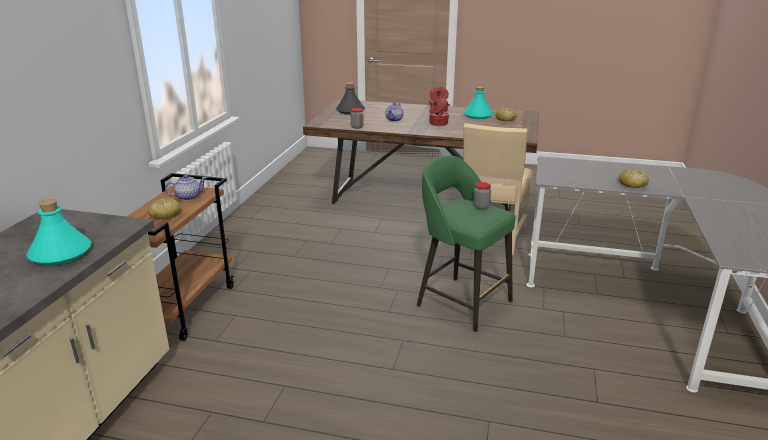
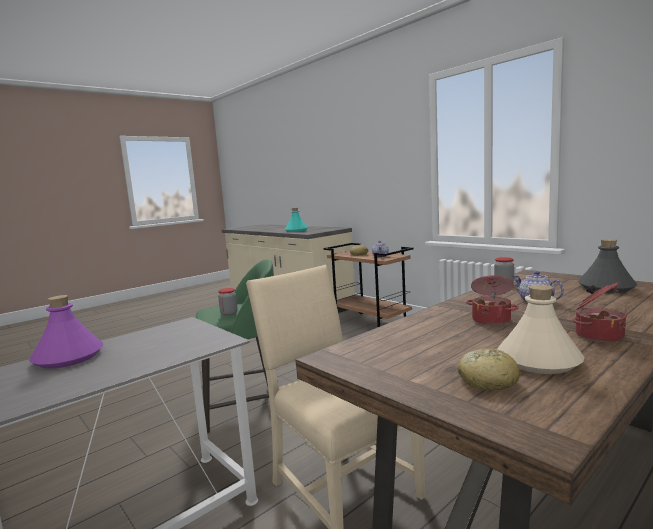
camera: 125 degrees right, 15 degrees down
turquoise bottle [463,86,493,119] -> beige bottle [497,285,584,374]
bread [619,168,649,188] -> purple bottle [29,295,103,368]

